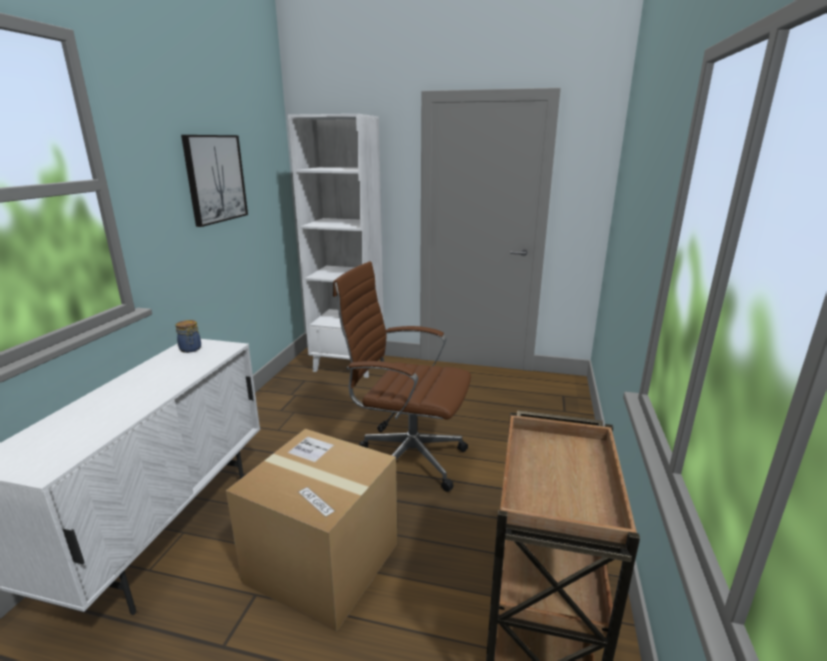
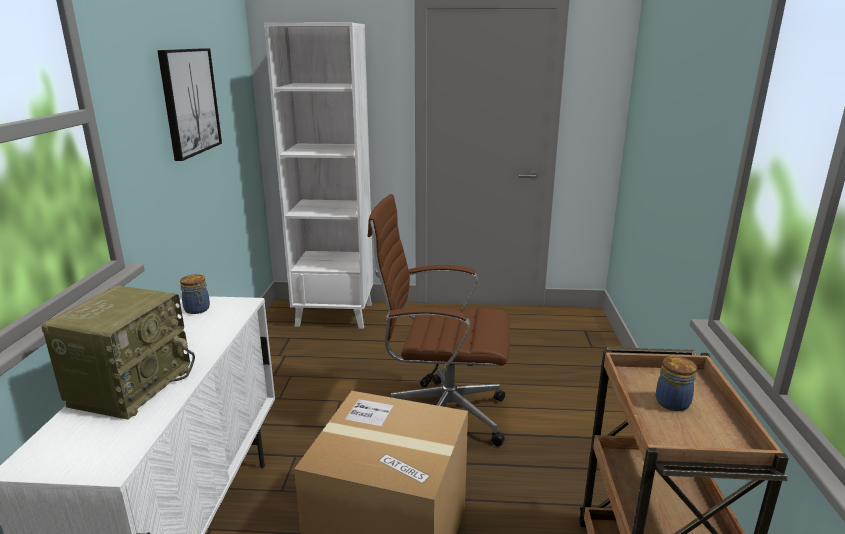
camera: 10 degrees left, 0 degrees up
none -> radio [41,286,195,420]
none -> jar [656,356,697,411]

